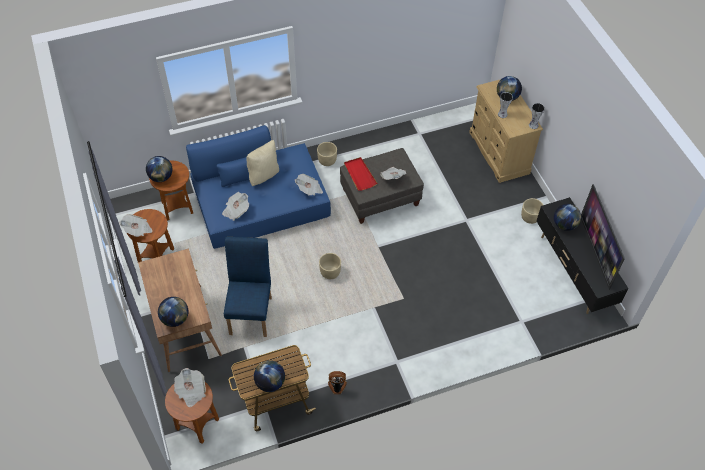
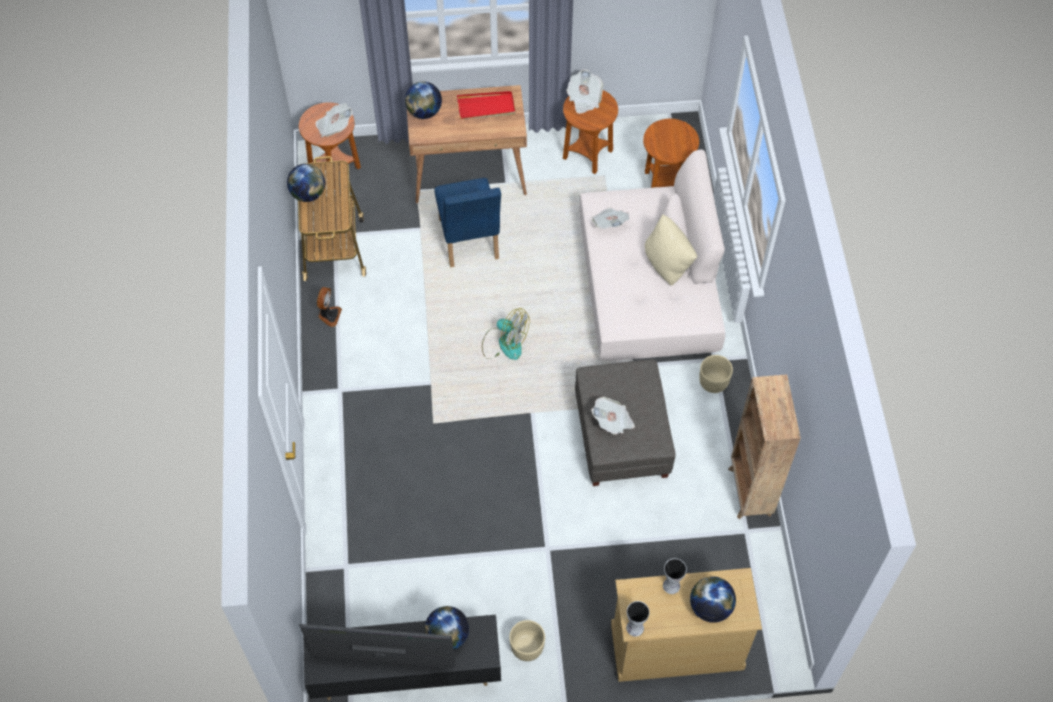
camera: 105 degrees right, 5 degrees up
globe [146,156,172,182] -> none
blue sofa [186,125,331,249] -> beige sofa [579,149,725,361]
blue chair [224,237,272,337] -> blue chair turned 60 degrees clockwise [434,178,501,267]
newspaper [295,174,323,196] -> none
beige planter [319,253,341,279] -> fan [482,308,529,360]
red tray [344,157,377,191] -> red tray moved to [457,91,515,119]
none -> brown bookcase [728,374,801,519]

